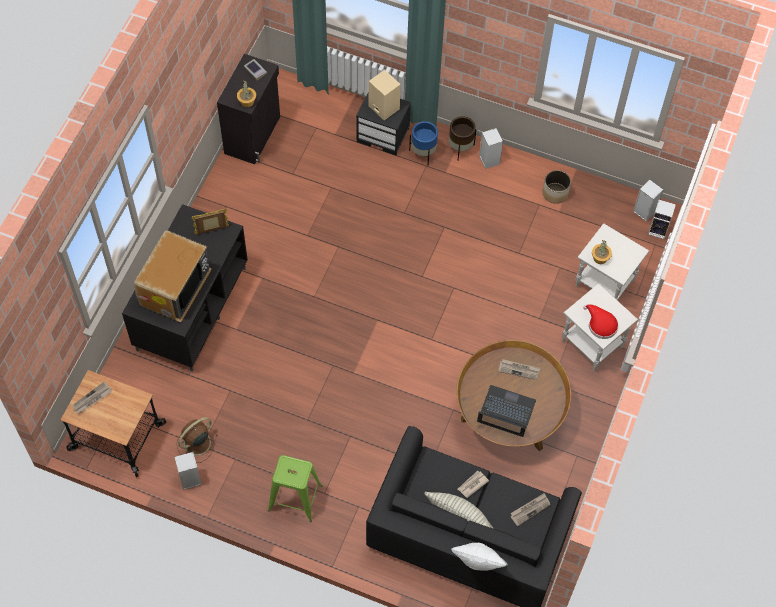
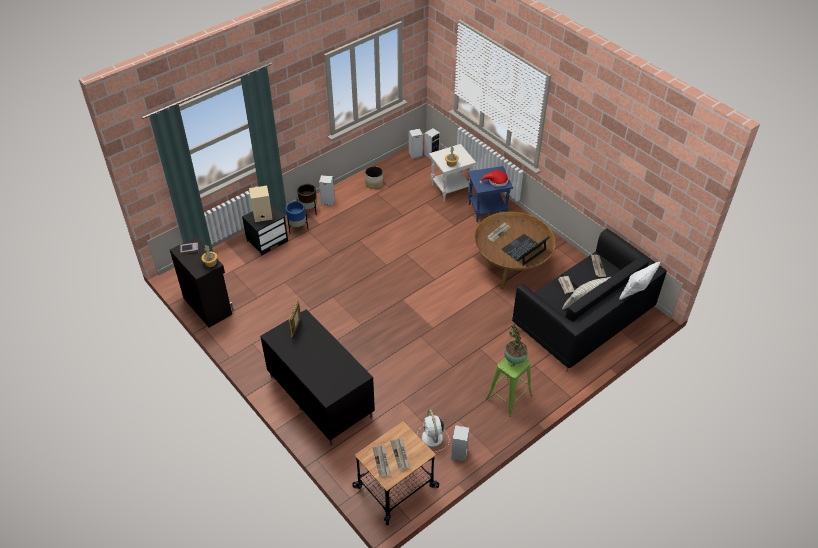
camera: 60 degrees left, 15 degrees down
television [134,231,211,322] -> none
brown fan [177,417,218,463] -> white fan [417,410,449,452]
white side table [562,283,638,372] -> blue side table [468,166,513,222]
none -> newspaper [390,438,410,470]
none -> potted plant [504,326,528,364]

